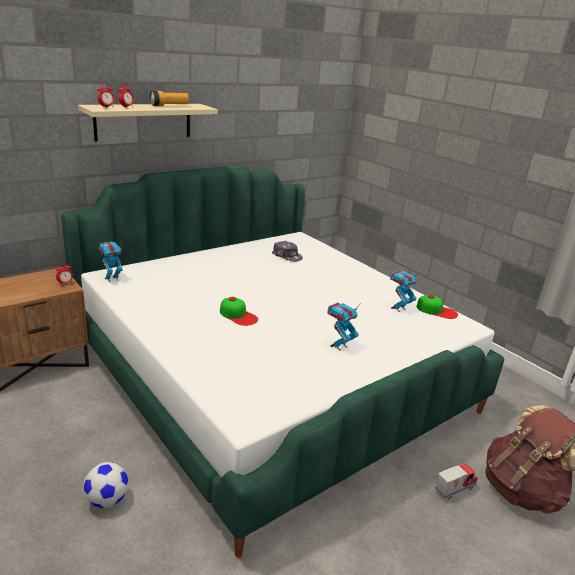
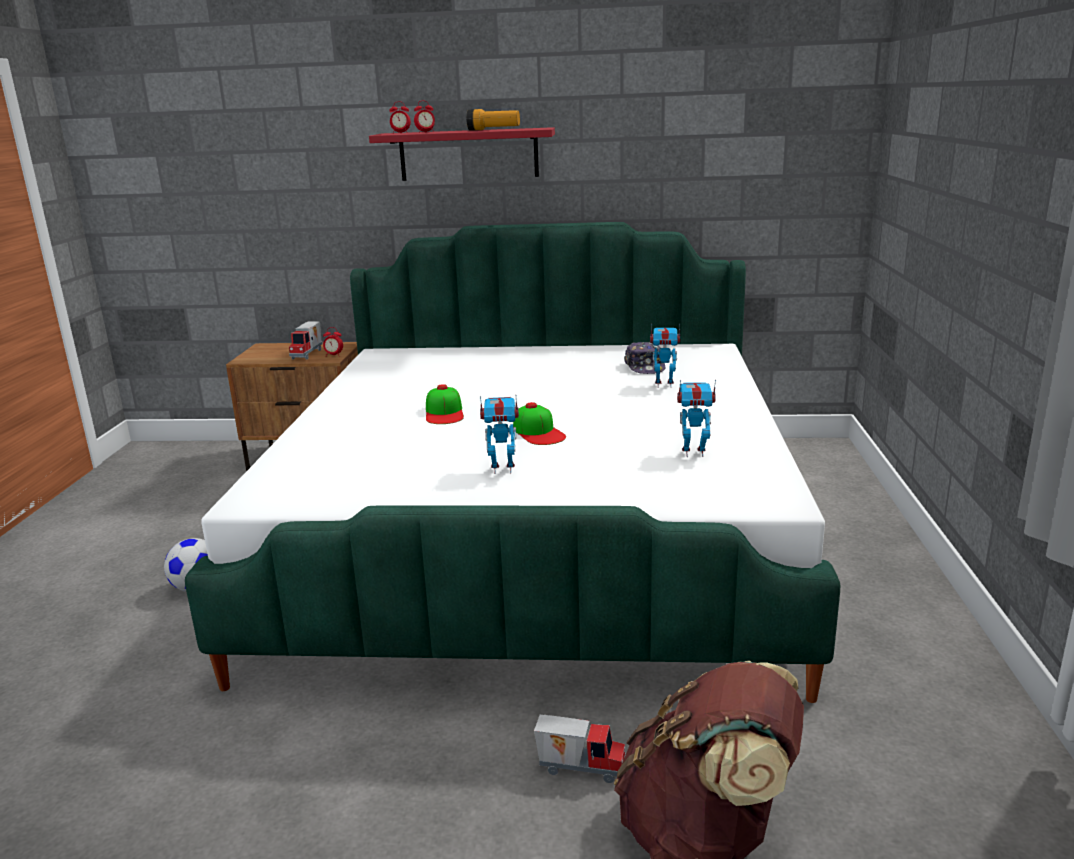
camera: 45 degrees right, 5 degrees down
beige shelf [78,104,218,142] -> red shelf [369,127,555,181]
toy robot [99,241,122,282] -> toy robot moved to [650,323,680,388]
cap [416,294,458,319] -> cap moved to [513,402,566,445]
none -> toy truck [289,321,323,360]

